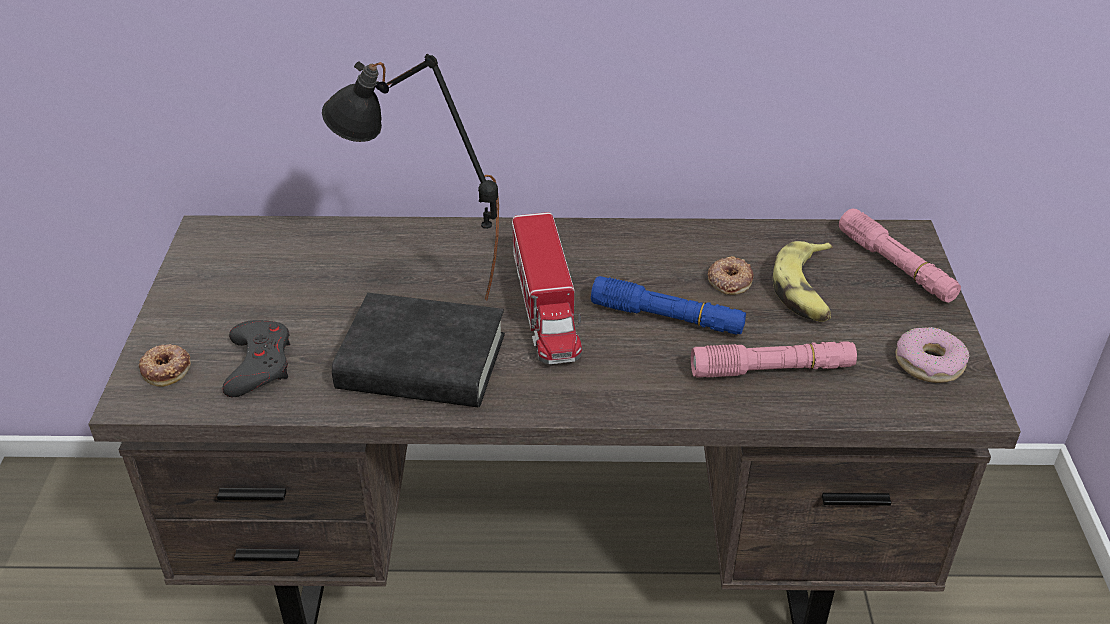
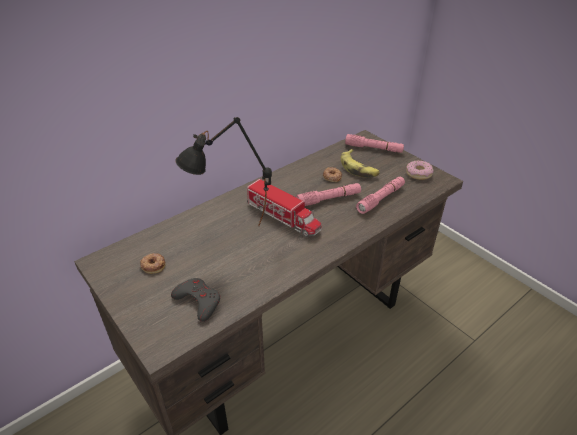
camera: 40 degrees left, 0 degrees up
donut [139,344,191,387] -> donut moved to [140,253,166,274]
black book [332,293,505,407] -> none
blue flashlight [591,276,746,335] -> pink flashlight [296,183,361,206]

